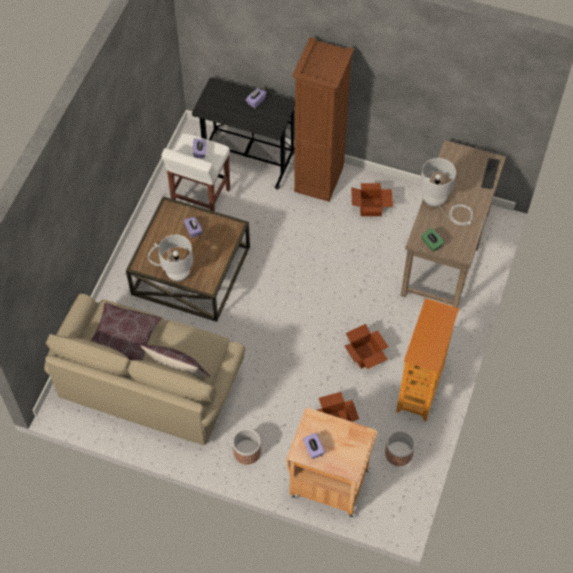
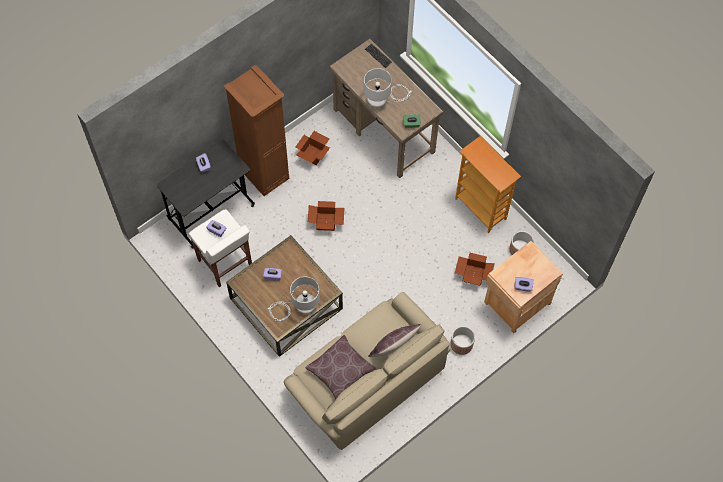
camera: 60 degrees left, 5 degrees up
cardboard box [344,324,388,369] -> cardboard box moved to [308,201,344,231]

